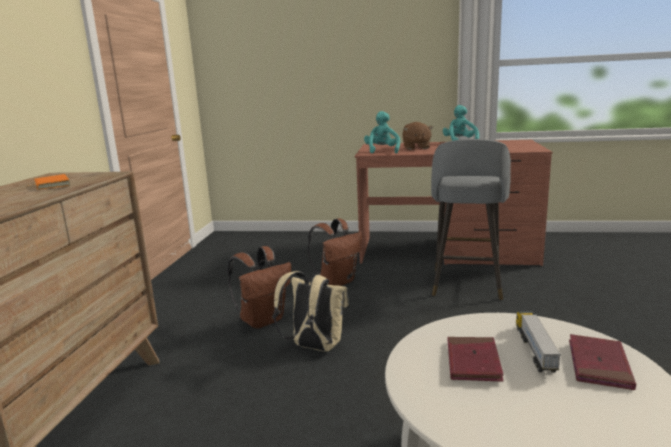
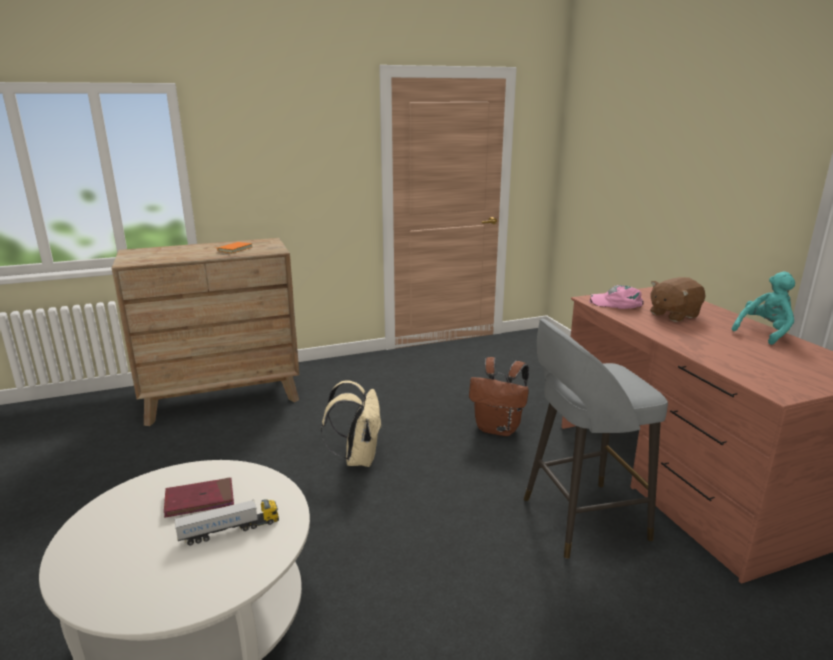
camera: 60 degrees right, 5 degrees up
brown backpack [227,246,291,329] -> none
turquoise plush toy [364,111,400,154] -> pink cap [589,285,644,309]
red book [569,334,636,390] -> none

